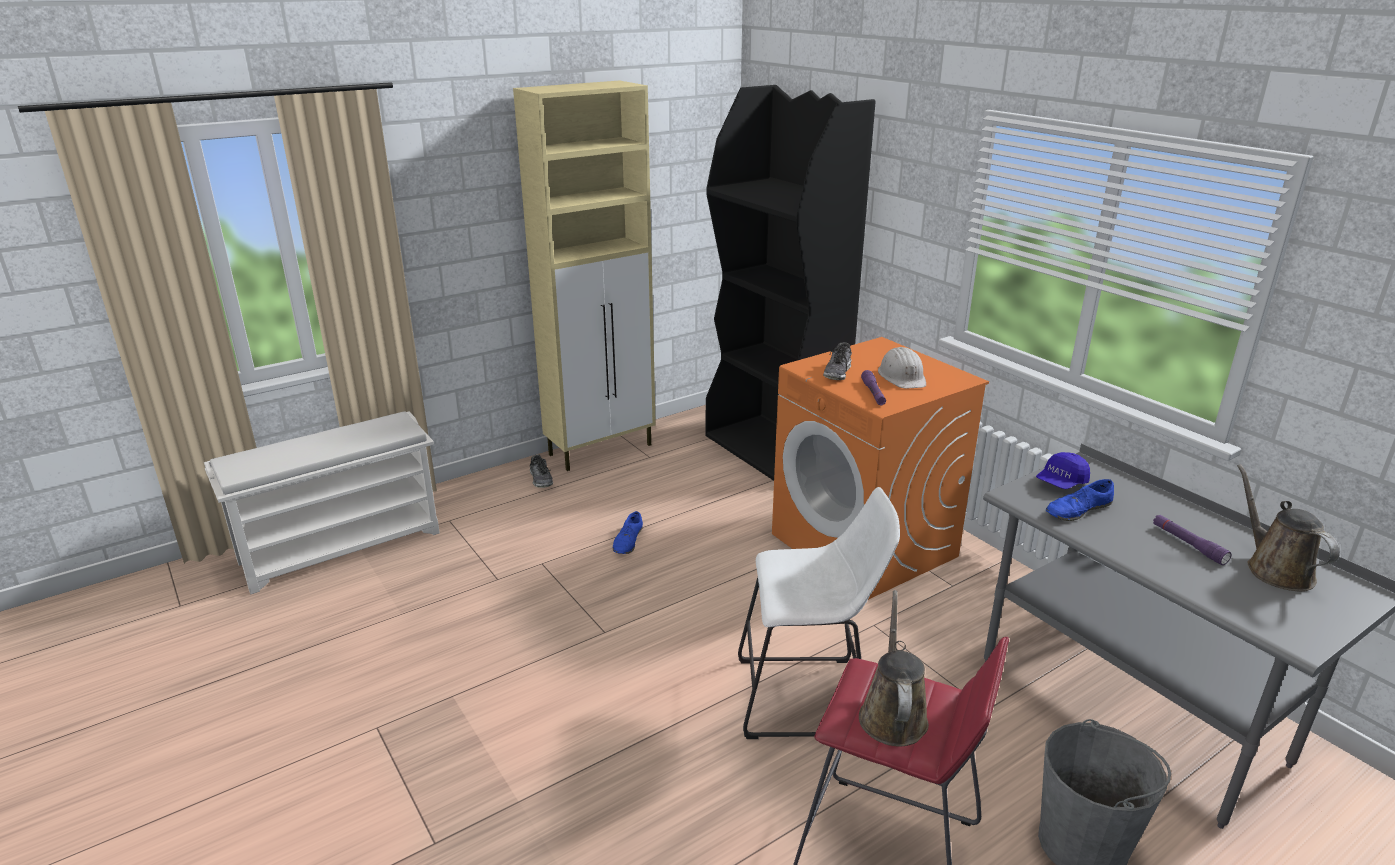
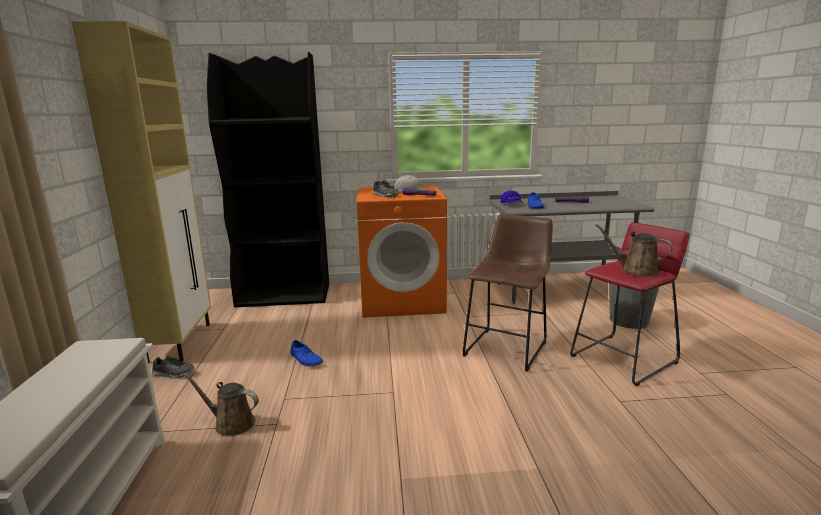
camera: 60 degrees left, 10 degrees down
white stool [738,487,900,739] -> brown stool [463,214,553,372]
brown watering can [1237,464,1340,591] -> brown watering can moved to [183,373,259,436]

